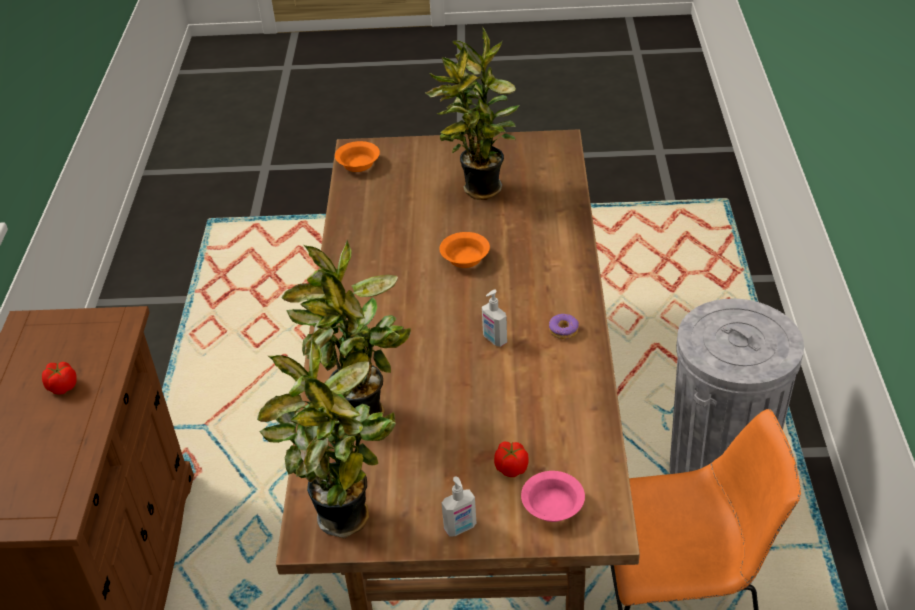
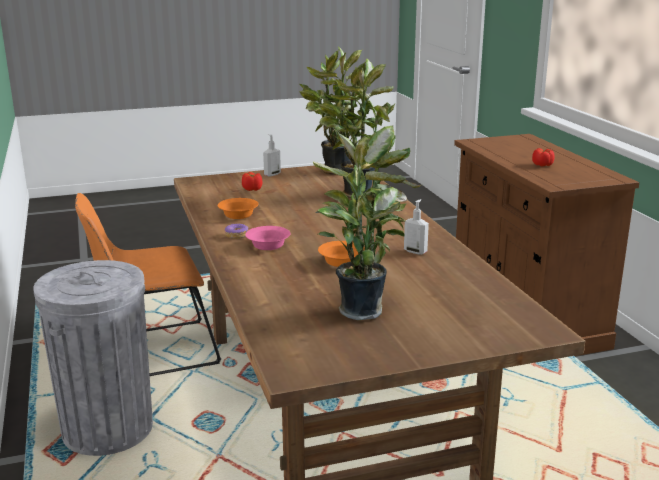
camera: 160 degrees right, 20 degrees down
orange bowl [335,141,380,172] -> orange bowl moved to [218,198,258,219]
soap dispenser [482,290,507,347] -> soap dispenser moved to [404,199,429,254]
pink bowl [521,471,585,522] -> pink bowl moved to [245,226,290,250]

